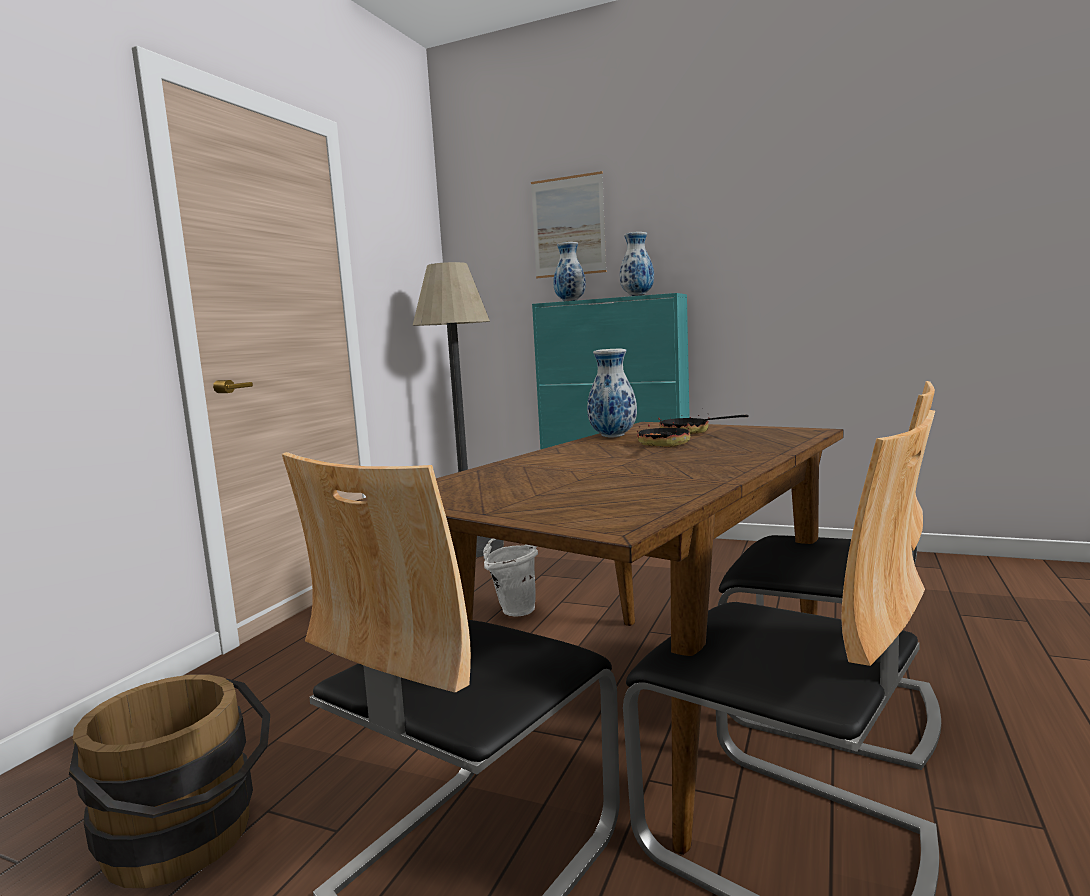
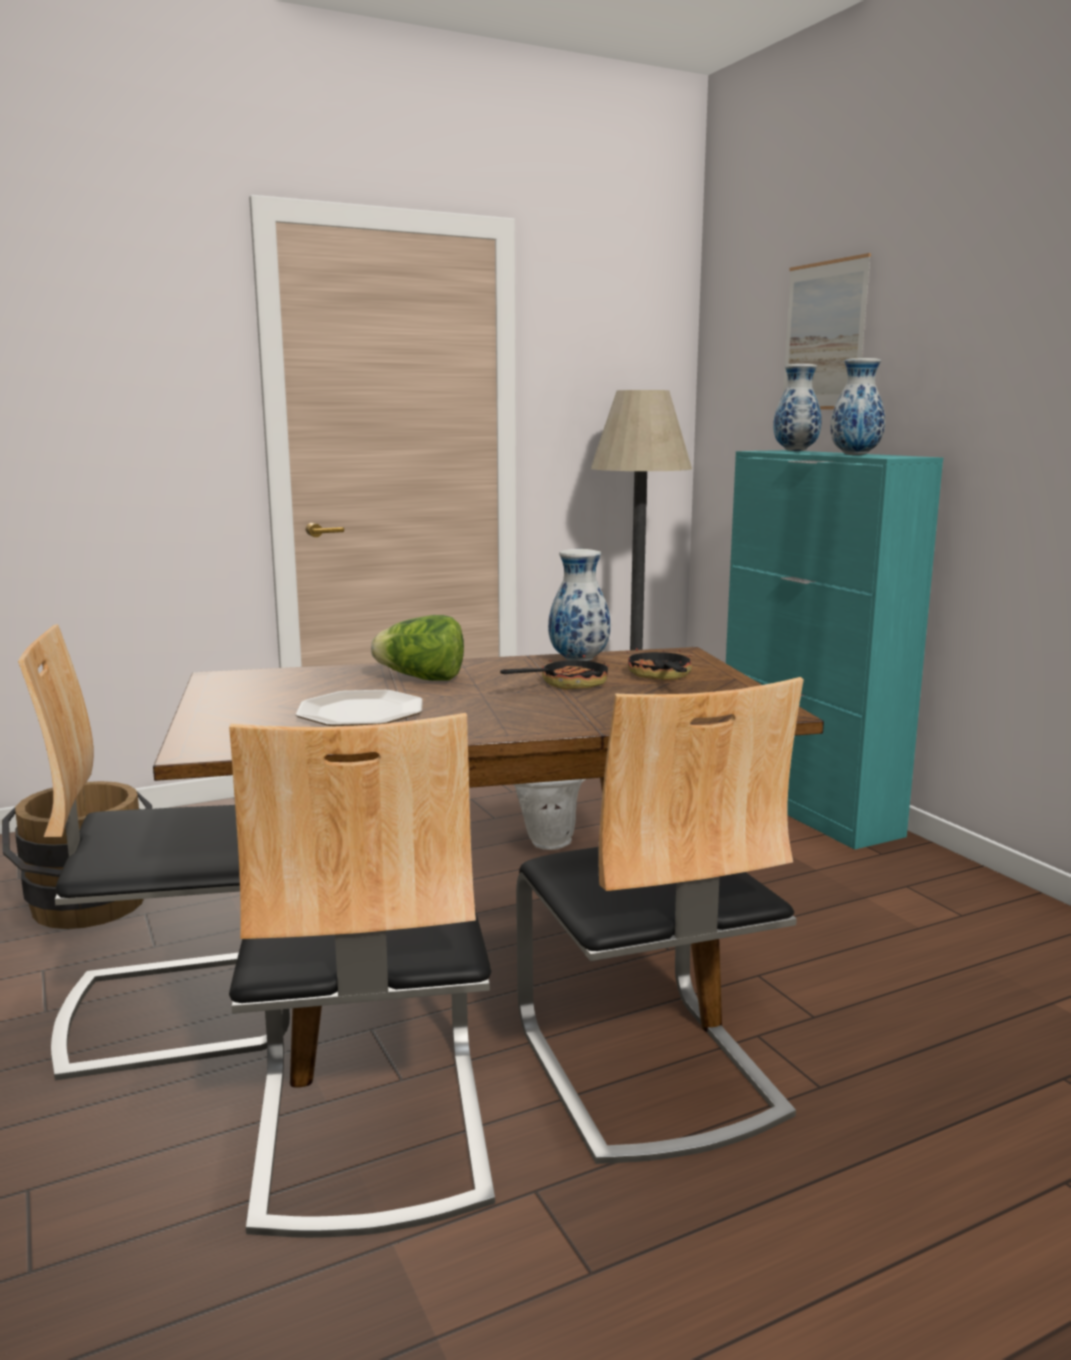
camera: 40 degrees right, 5 degrees up
none -> plate [296,690,423,726]
none -> lettuce [371,615,464,681]

